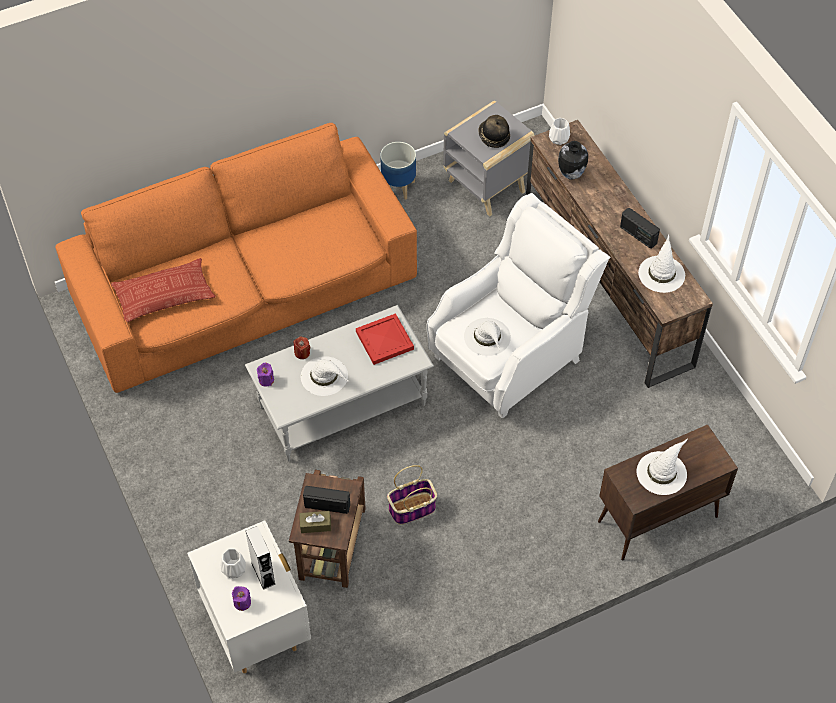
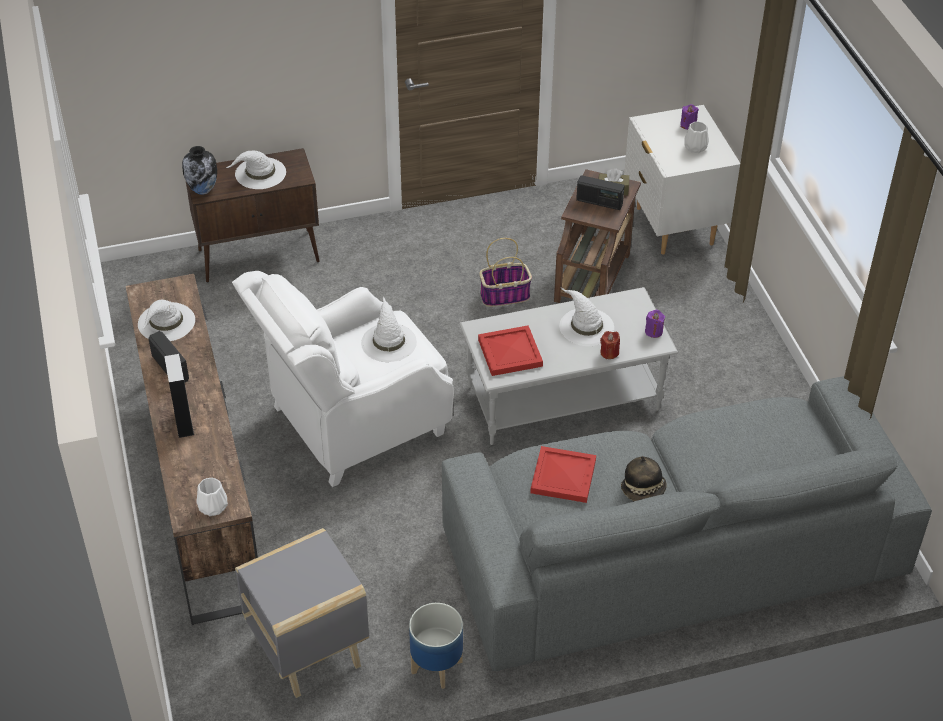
camera: 170 degrees left, 10 degrees down
orange sofa [55,123,417,393] -> grey sofa [442,376,932,671]
pillow [111,258,216,322] -> none
grey speaker [245,526,276,590] -> grey speaker moved to [164,354,194,438]
hat [478,115,510,148] -> hat moved to [621,456,667,501]
vase [558,141,588,180] -> vase moved to [182,146,217,195]
none -> red tray [530,446,596,503]

